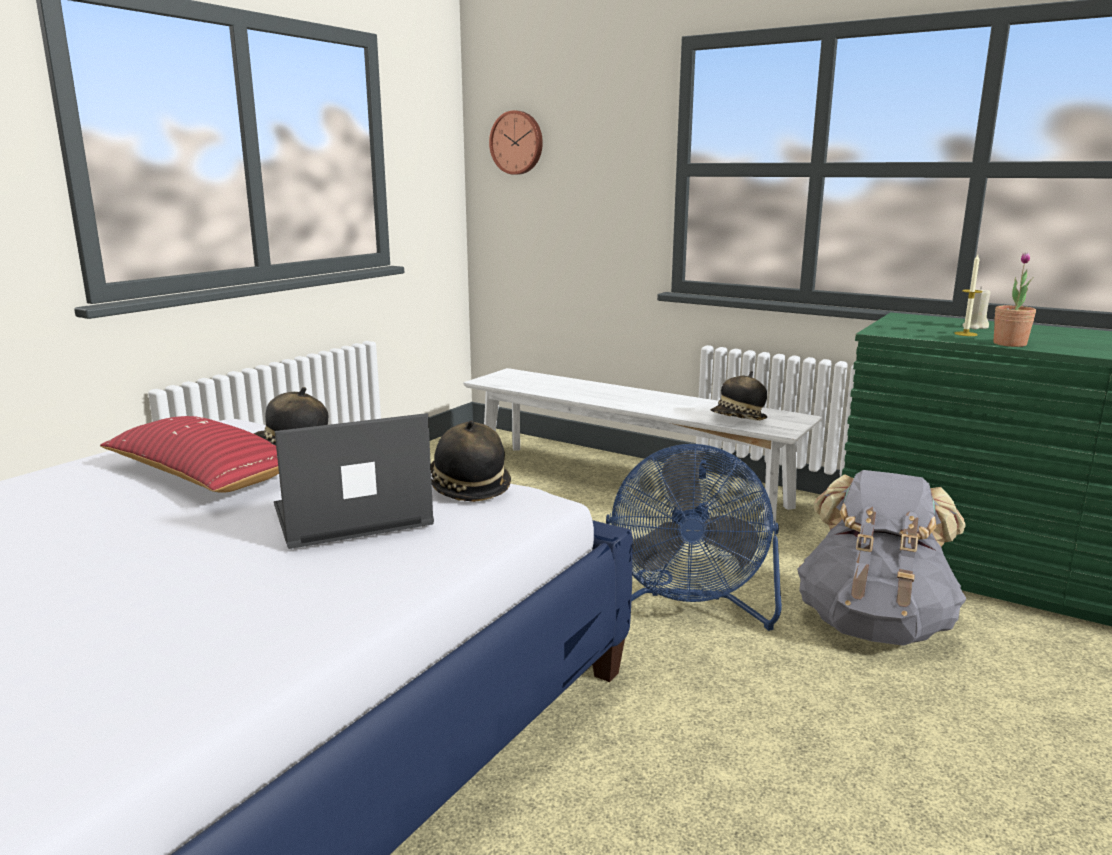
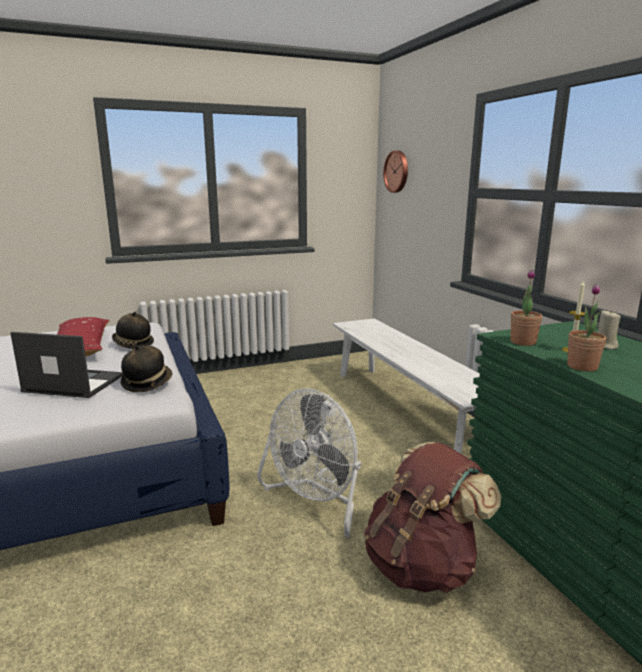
camera: 35 degrees right, 0 degrees up
blue fan [606,444,782,631] -> white fan [257,388,361,538]
hat [711,371,767,421] -> none
grey backpack [797,470,967,646] -> brown backpack [364,442,501,593]
none -> potted plant [510,270,542,346]

